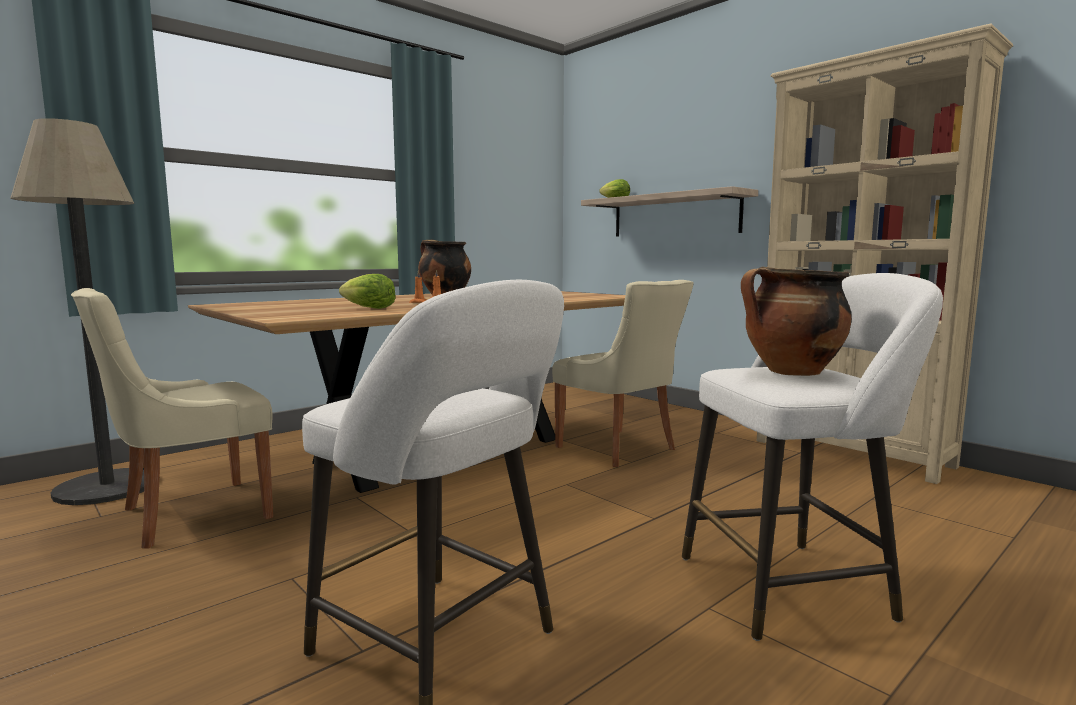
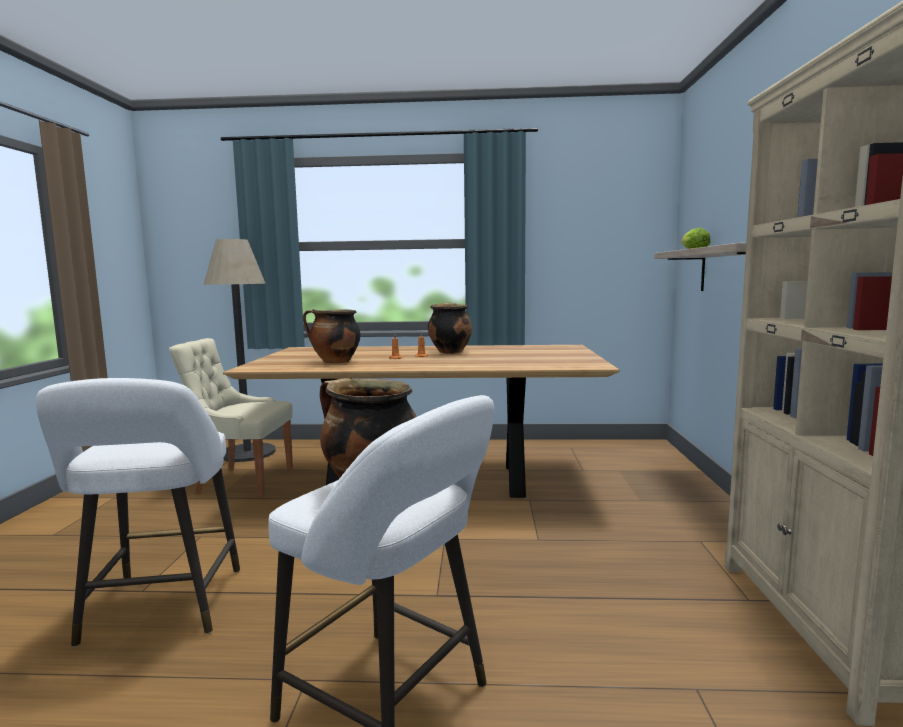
camera: 45 degrees right, 0 degrees up
lettuce [339,274,396,309] -> cooking pot [303,309,360,364]
beige chair [552,280,694,467] -> none

